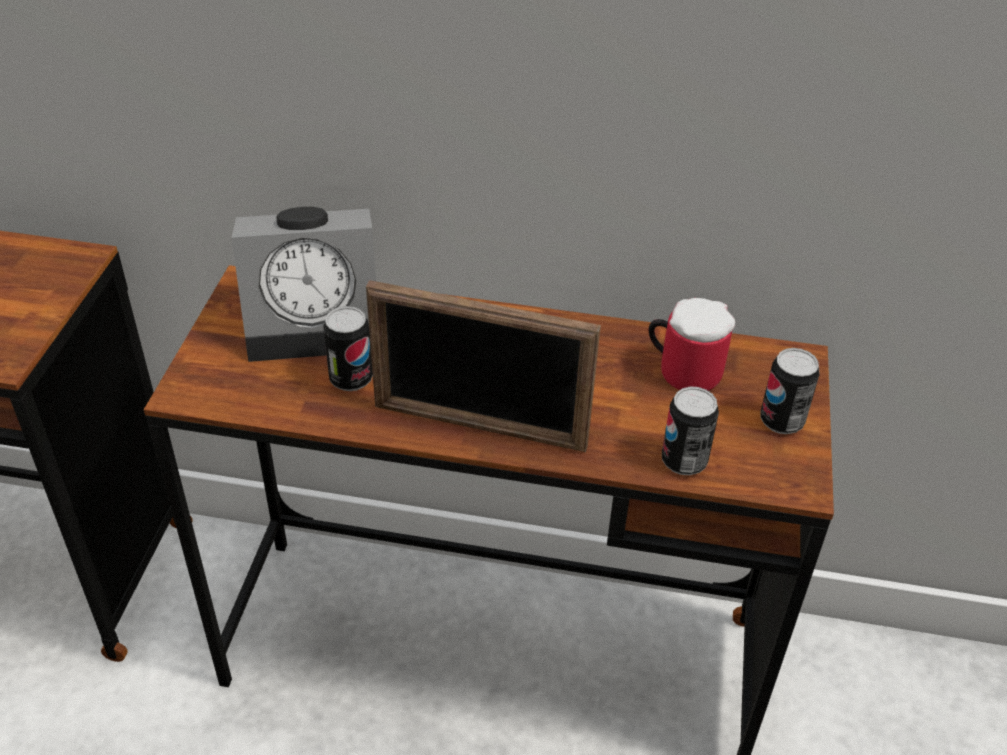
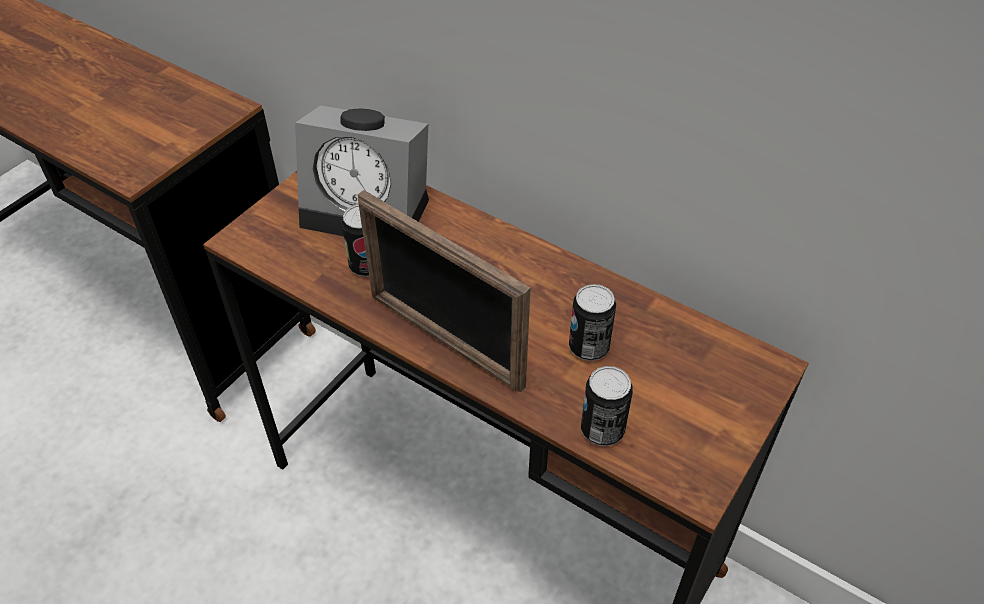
camera: 25 degrees right, 5 degrees up
mug [649,298,735,391] -> none
can [760,348,820,434] -> can moved to [569,284,616,361]

